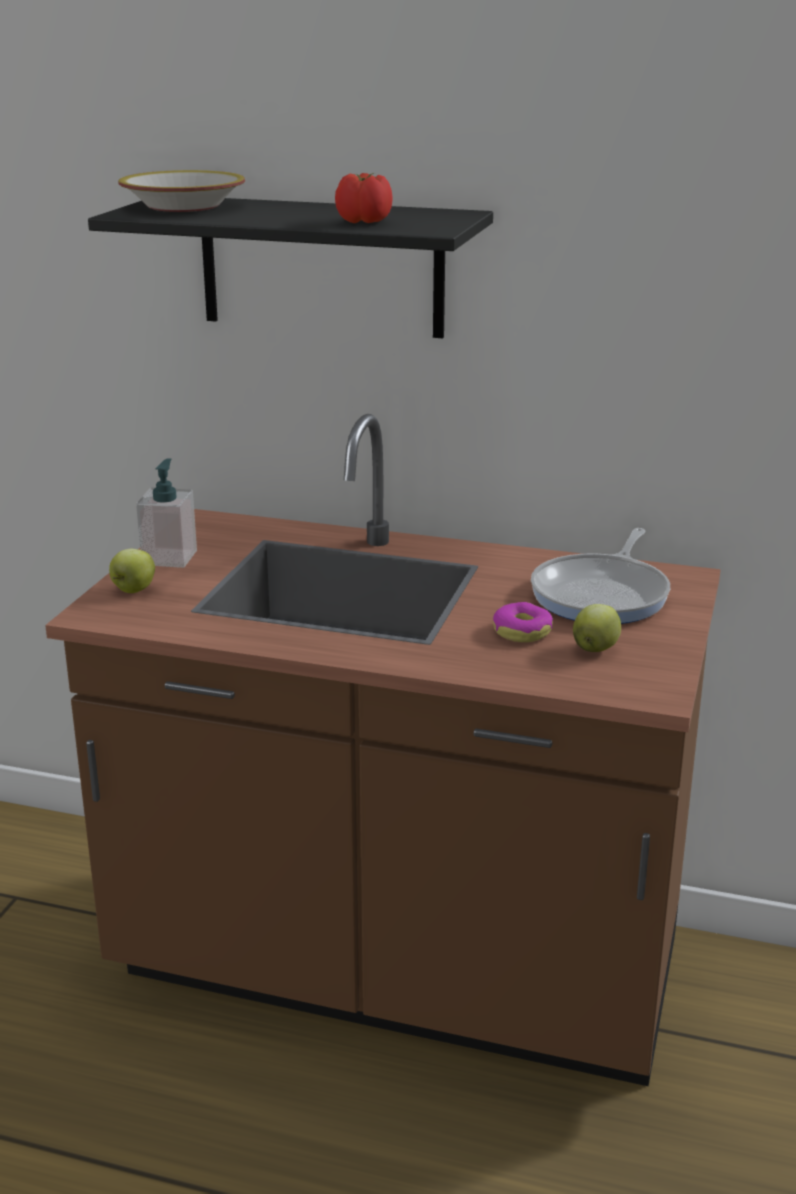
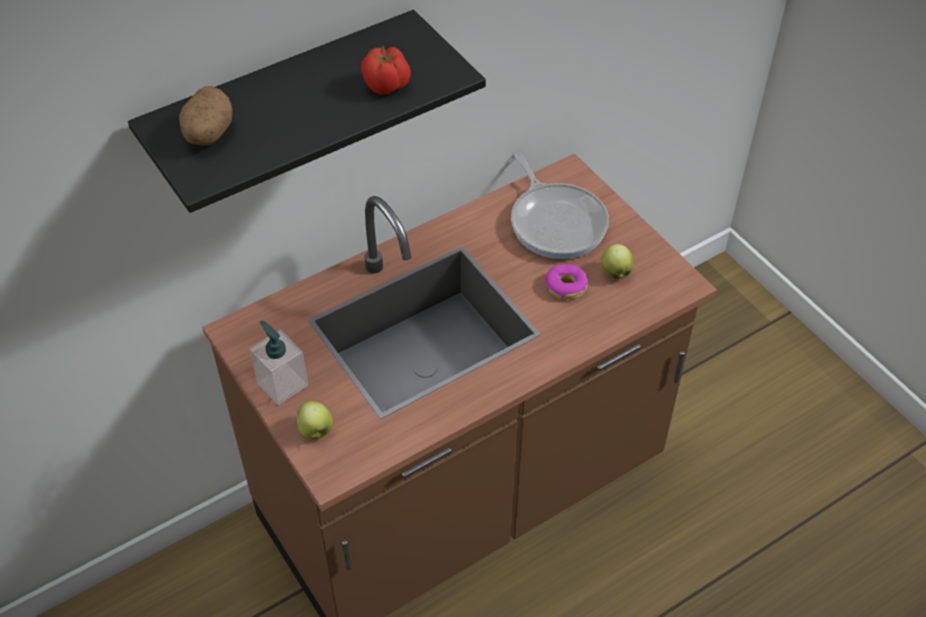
camera: 50 degrees left, 25 degrees up
bowl [118,170,245,212] -> potato [179,86,232,146]

